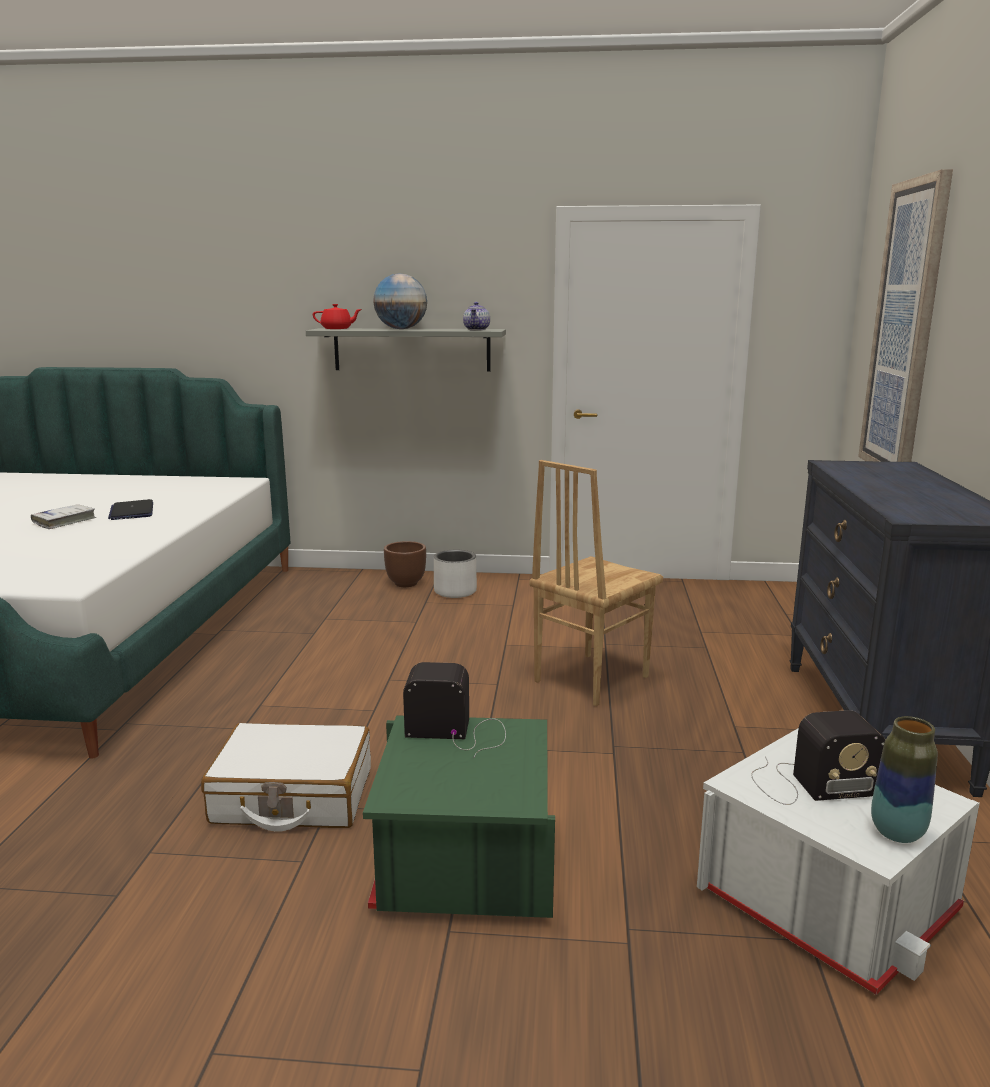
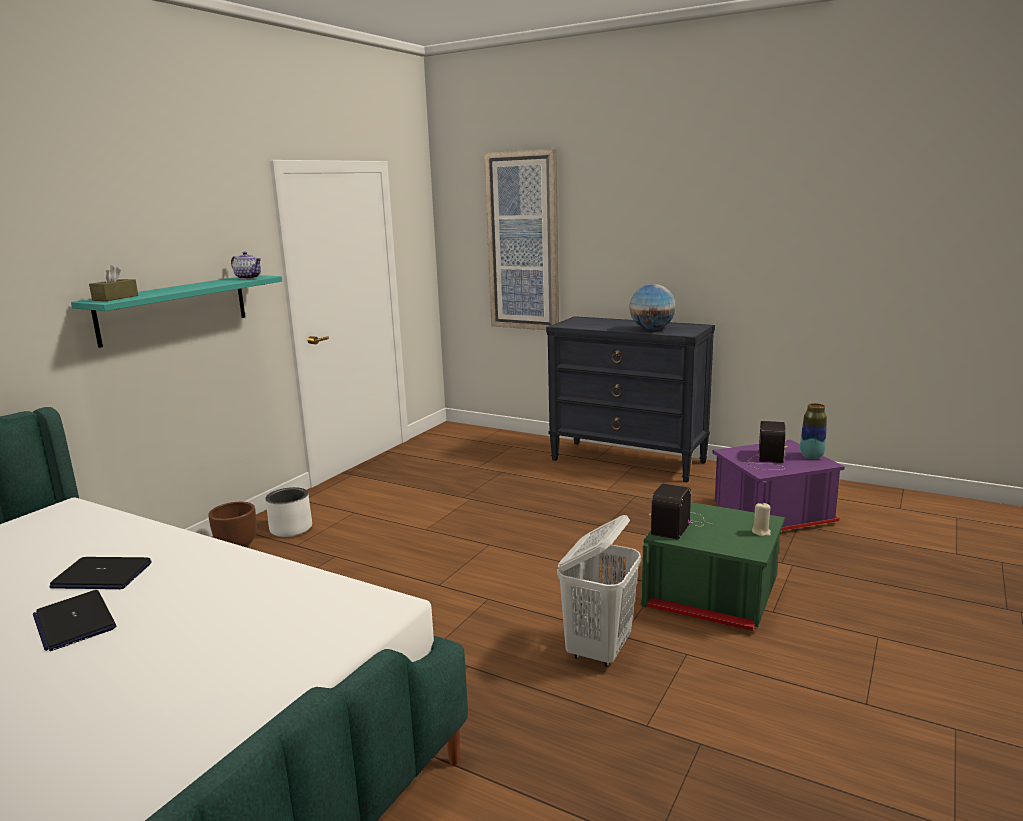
camera: 65 degrees left, 0 degrees up
white book [31,504,96,529] -> laptop [33,590,116,651]
white suitcase [201,723,371,831] -> white laundry basket [557,515,641,667]
grey shelf [306,328,506,372] -> turquoise shelf [71,275,282,348]
red teapot [313,304,362,329] -> brown tissue box [89,265,138,301]
globe [373,273,427,329] -> globe moved to [629,284,676,330]
brown chair [529,460,663,706] -> none
white storage box [697,728,980,995] -> purple storage box [712,440,844,531]
none -> beige candle [752,502,771,536]

